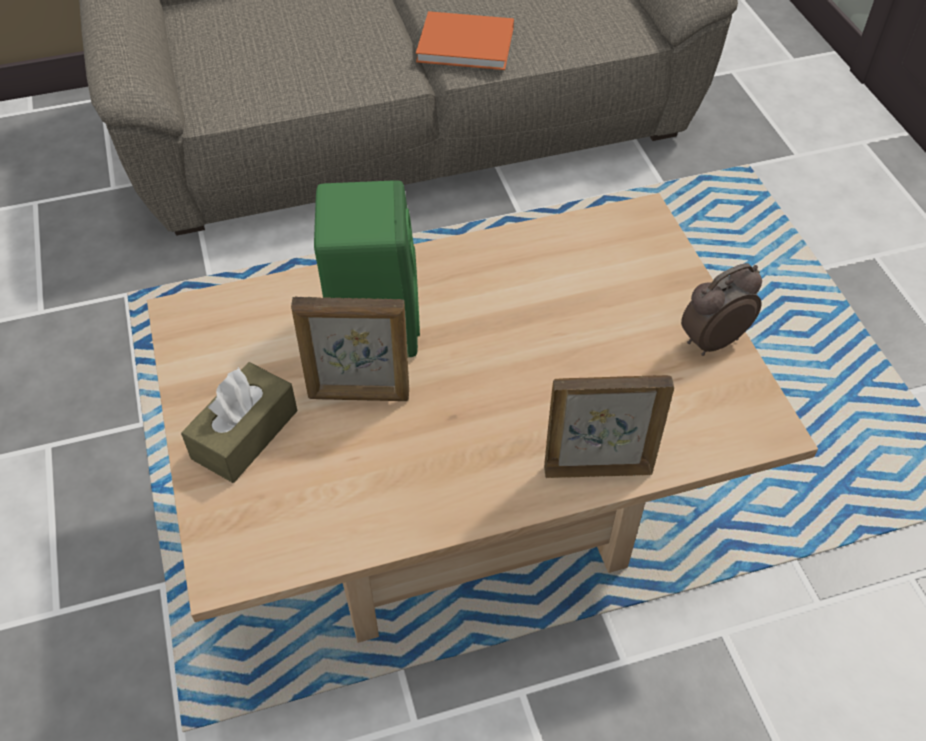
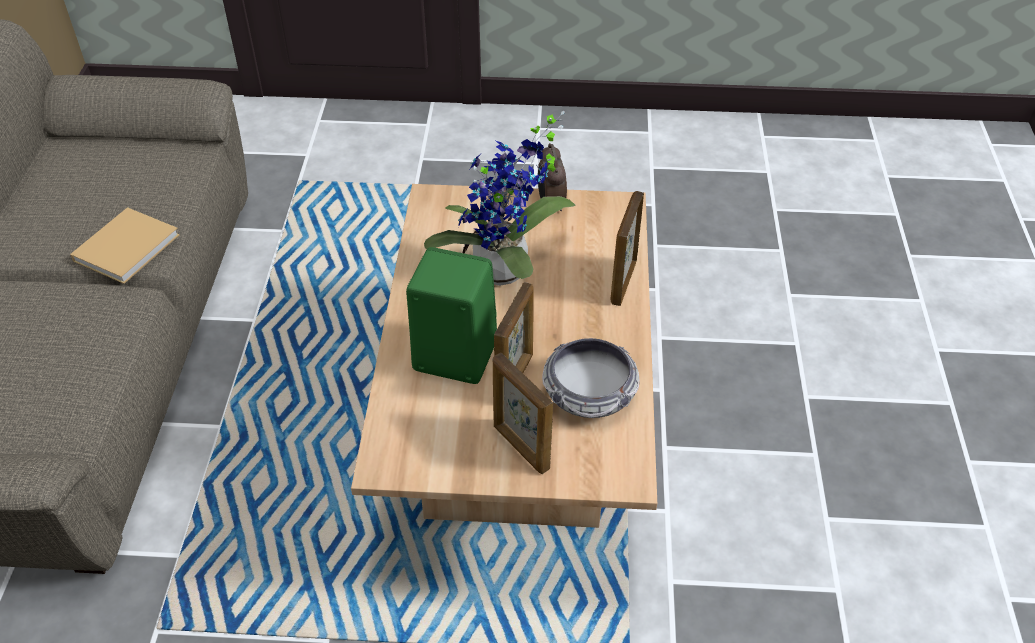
camera: 70 degrees left, 5 degrees down
brown tissue box [181,362,297,483] -> picture frame [493,353,553,474]
orange book [416,11,514,70] -> beige book [70,207,180,284]
none -> potted plant [424,111,576,286]
none -> bowl [542,338,640,418]

